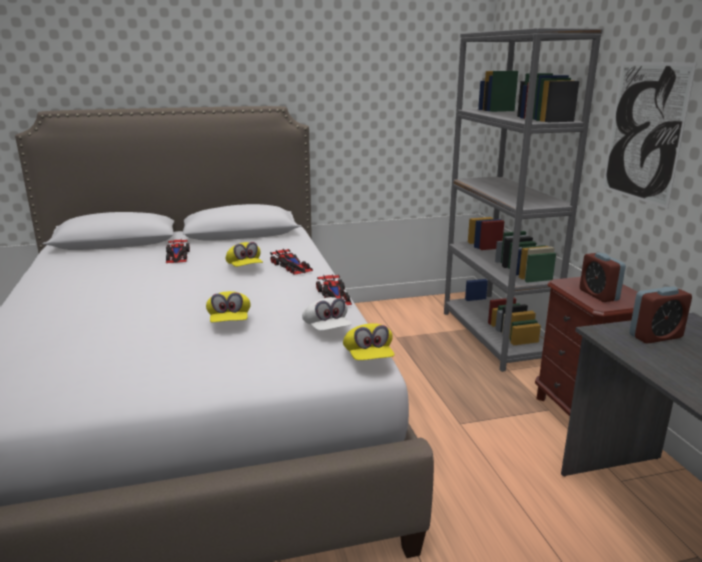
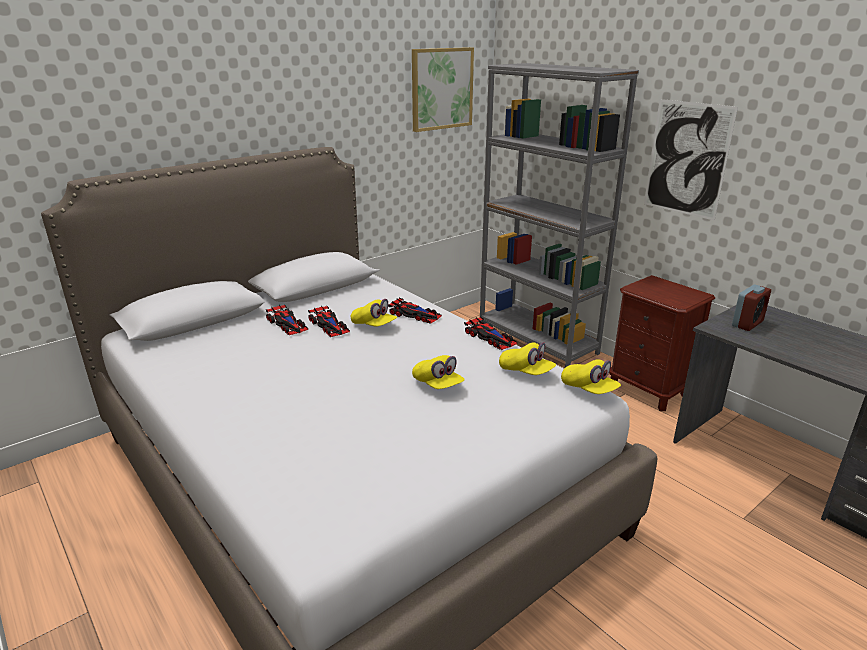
camera: 25 degrees left, 5 degrees up
white cap [302,297,352,331] -> yellow cap [499,342,556,375]
alarm clock [580,252,626,302] -> none
none -> toy car [308,306,350,337]
none -> picture [412,47,474,132]

